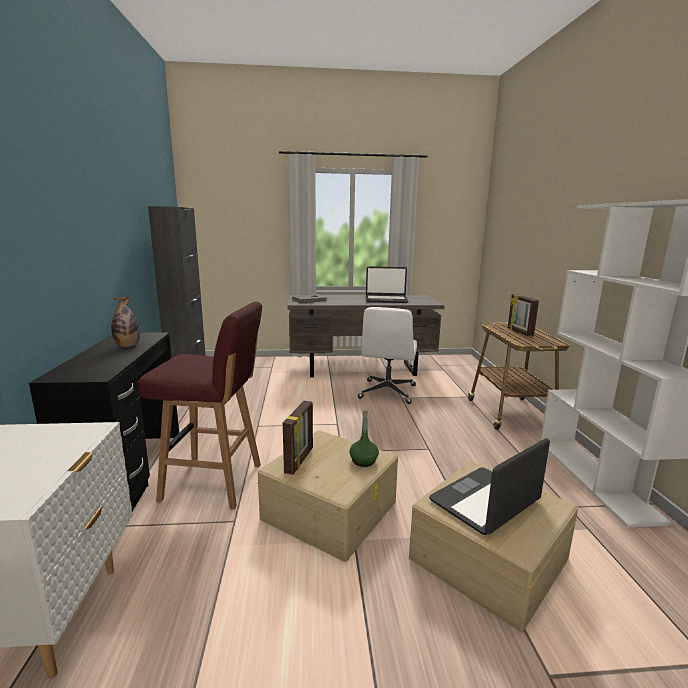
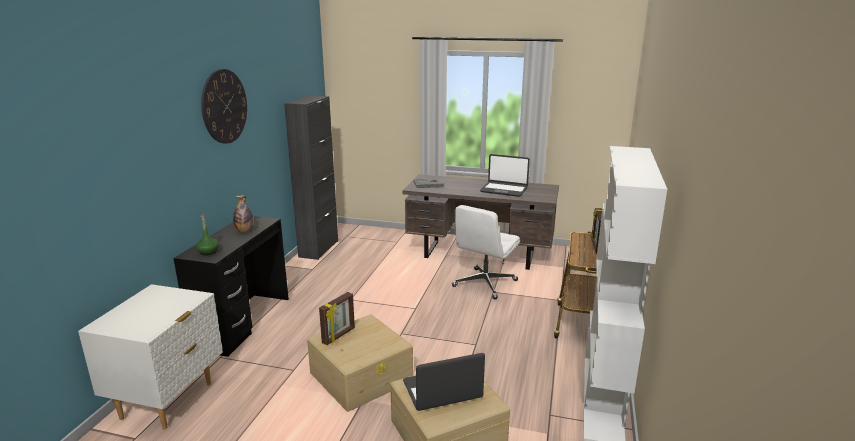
camera: 20 degrees right, 5 degrees up
red stool [138,301,262,510] -> none
green bottle [349,409,379,467] -> green bottle moved to [196,214,219,255]
none -> wall clock [201,69,247,144]

